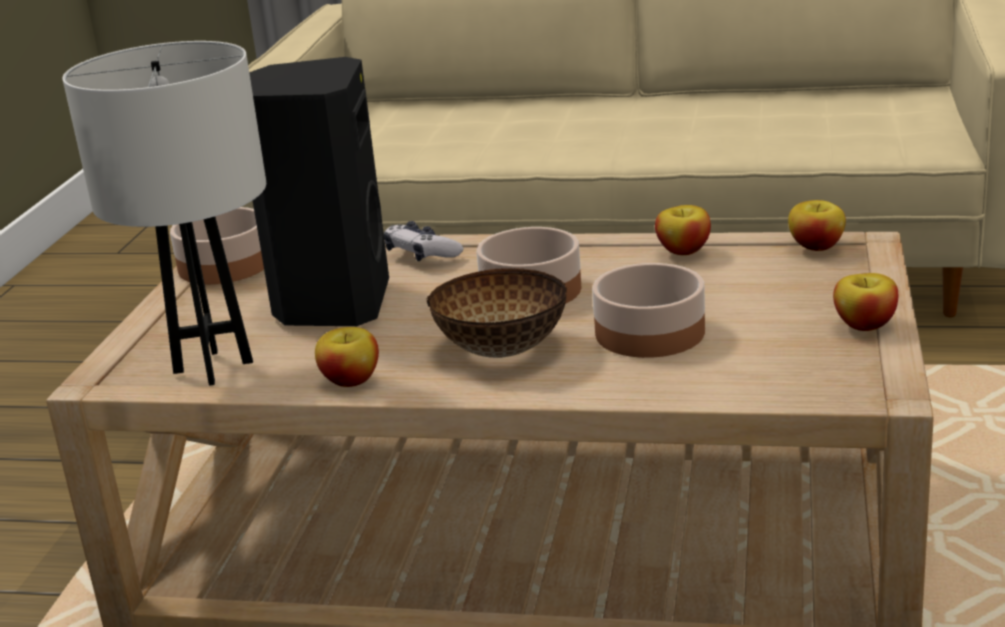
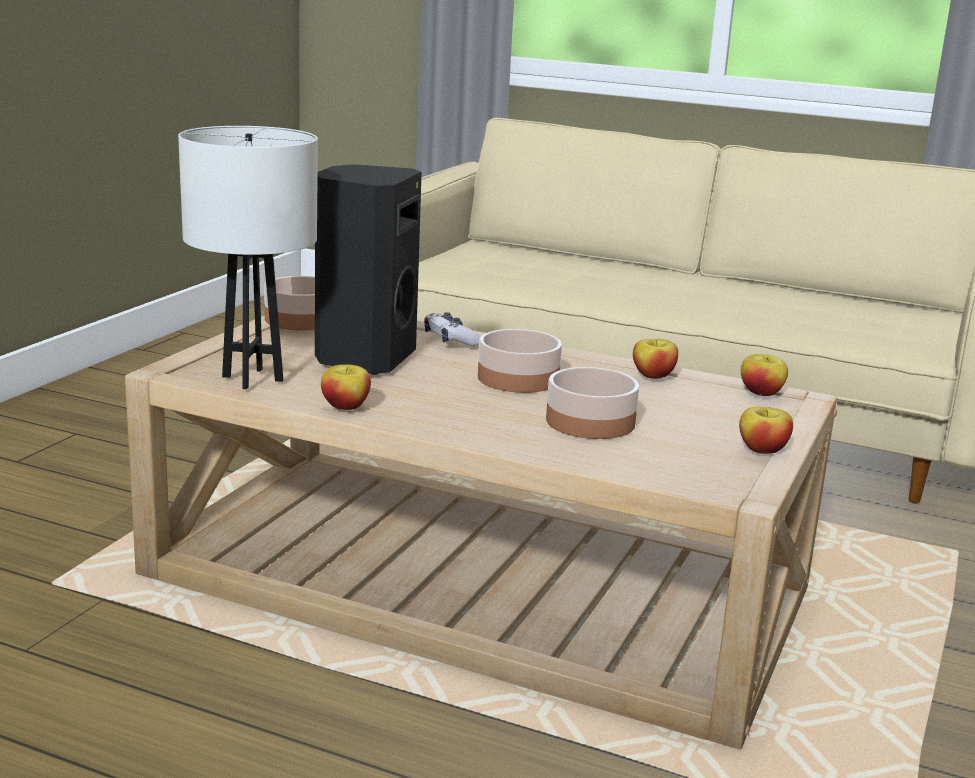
camera: 10 degrees right, 5 degrees down
bowl [426,268,567,358] -> none

